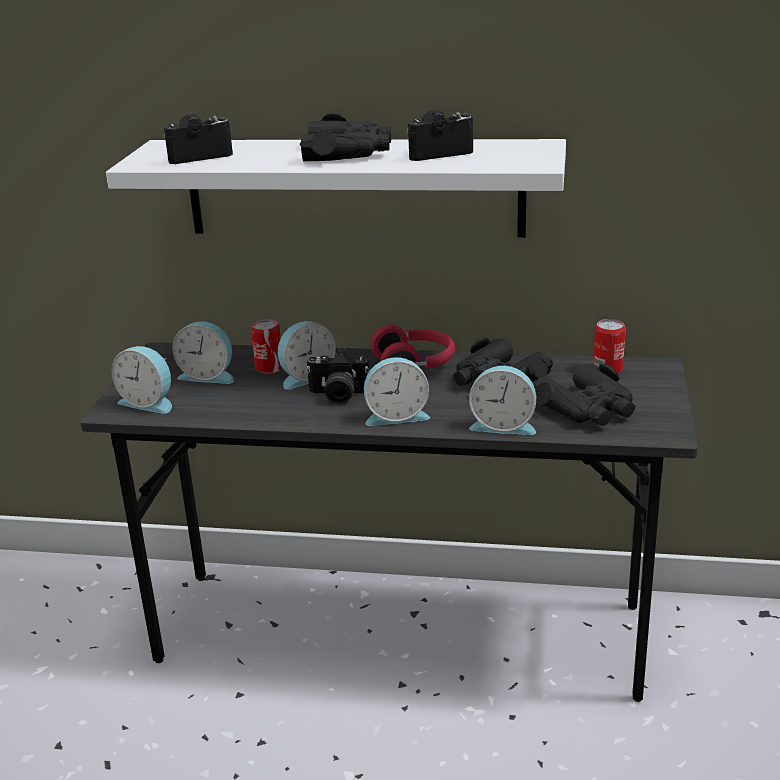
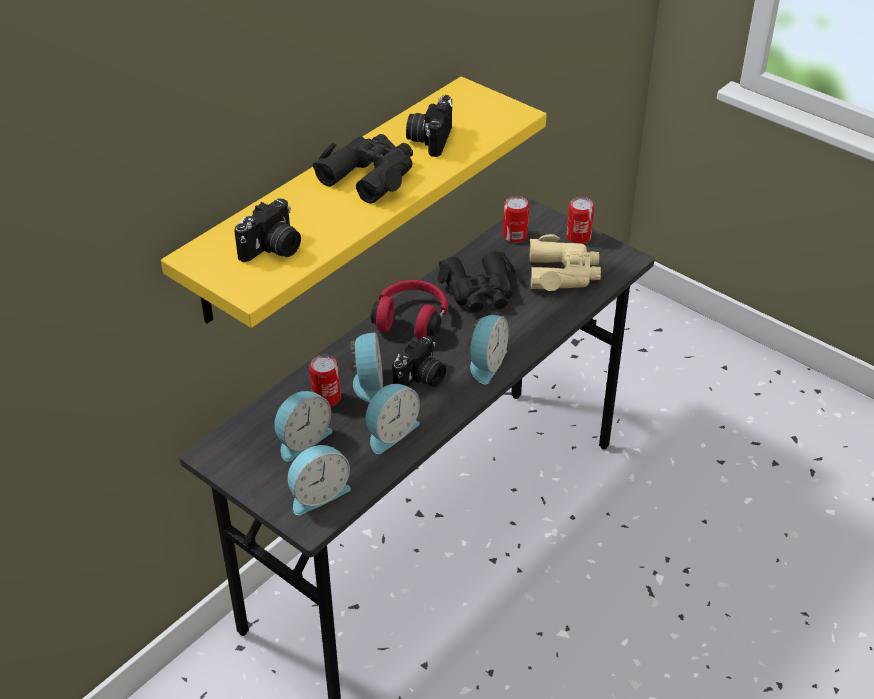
camera: 60 degrees left, 15 degrees up
white shelf [106,139,566,238] -> yellow shelf [161,76,547,328]
camera [163,114,233,164] -> camera turned 150 degrees counterclockwise [234,198,301,262]
alarm clock [469,366,536,435] -> alarm clock moved to [366,384,420,454]
black binoculars [533,363,636,426] -> beige binoculars [530,234,601,291]
none -> can [566,197,594,244]

